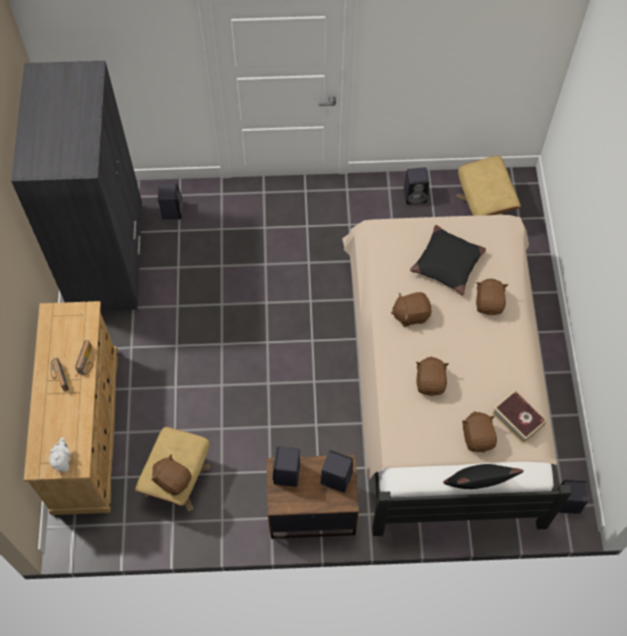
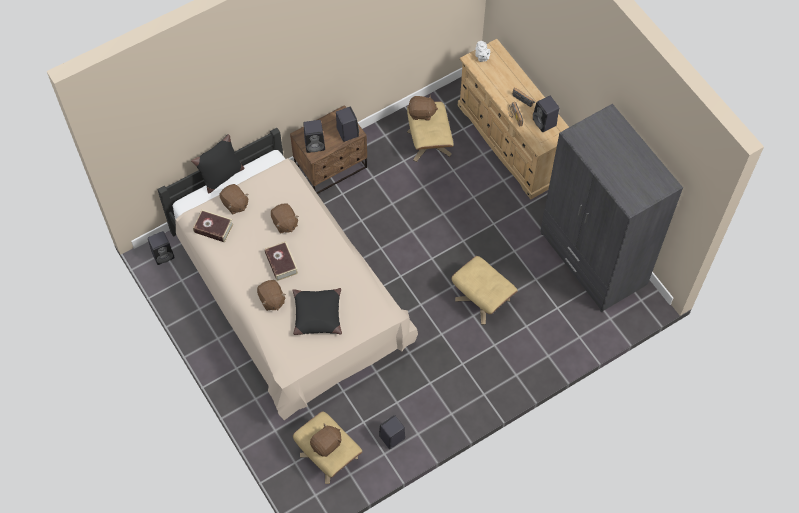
camera: 150 degrees right, 0 degrees up
black speaker [158,183,183,220] -> black speaker moved to [533,96,559,132]
brown plush toy [391,292,432,327] -> brown plush toy moved to [310,423,341,457]
none -> book [265,241,298,281]
none -> beige ottoman [451,256,518,324]

